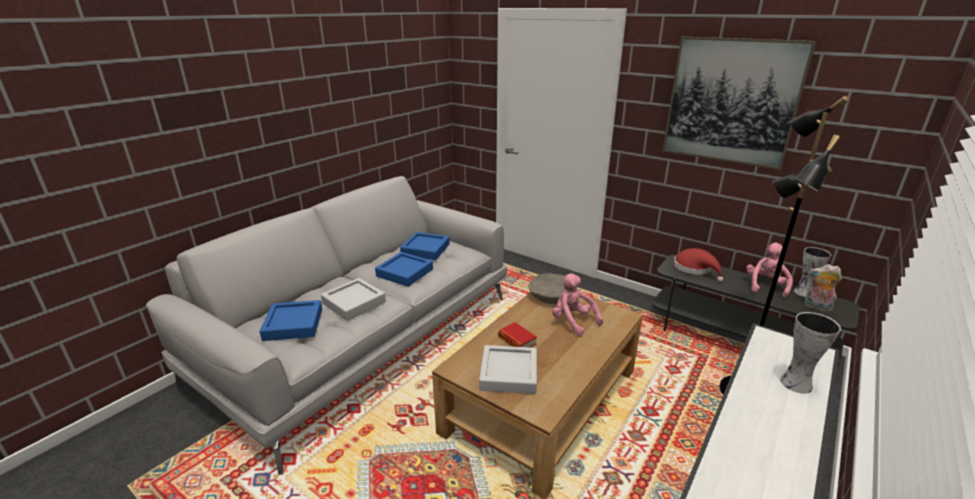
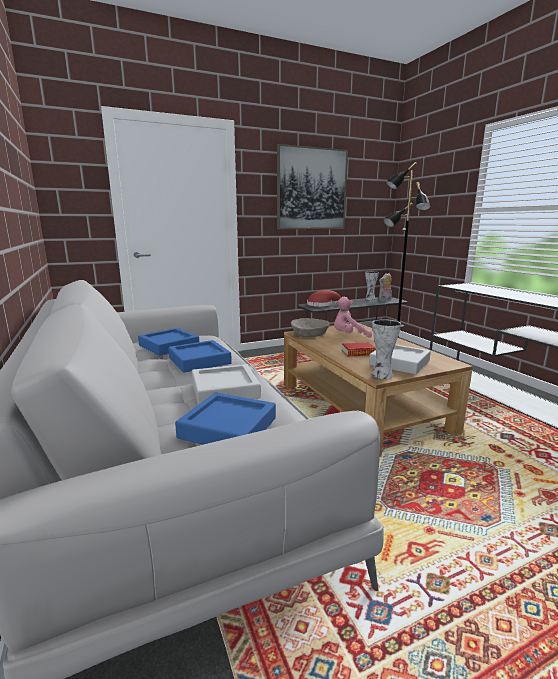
camera: 60 degrees left, 10 degrees down
pink plush toy [746,243,793,298] -> none
vase [780,312,841,394] -> vase moved to [372,319,401,379]

